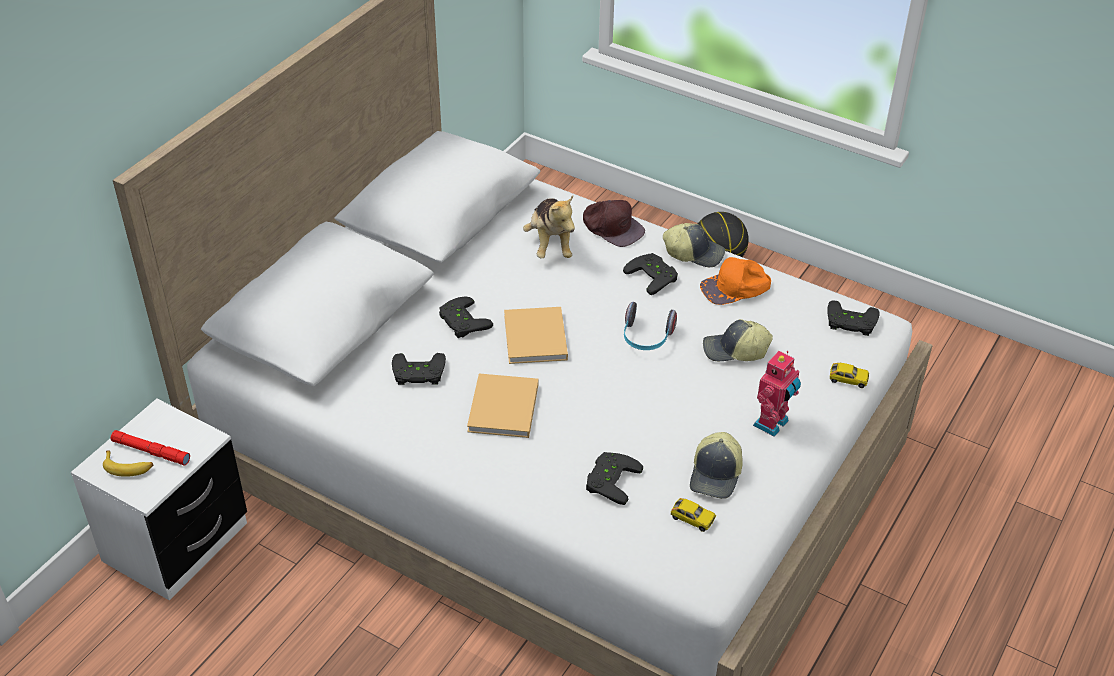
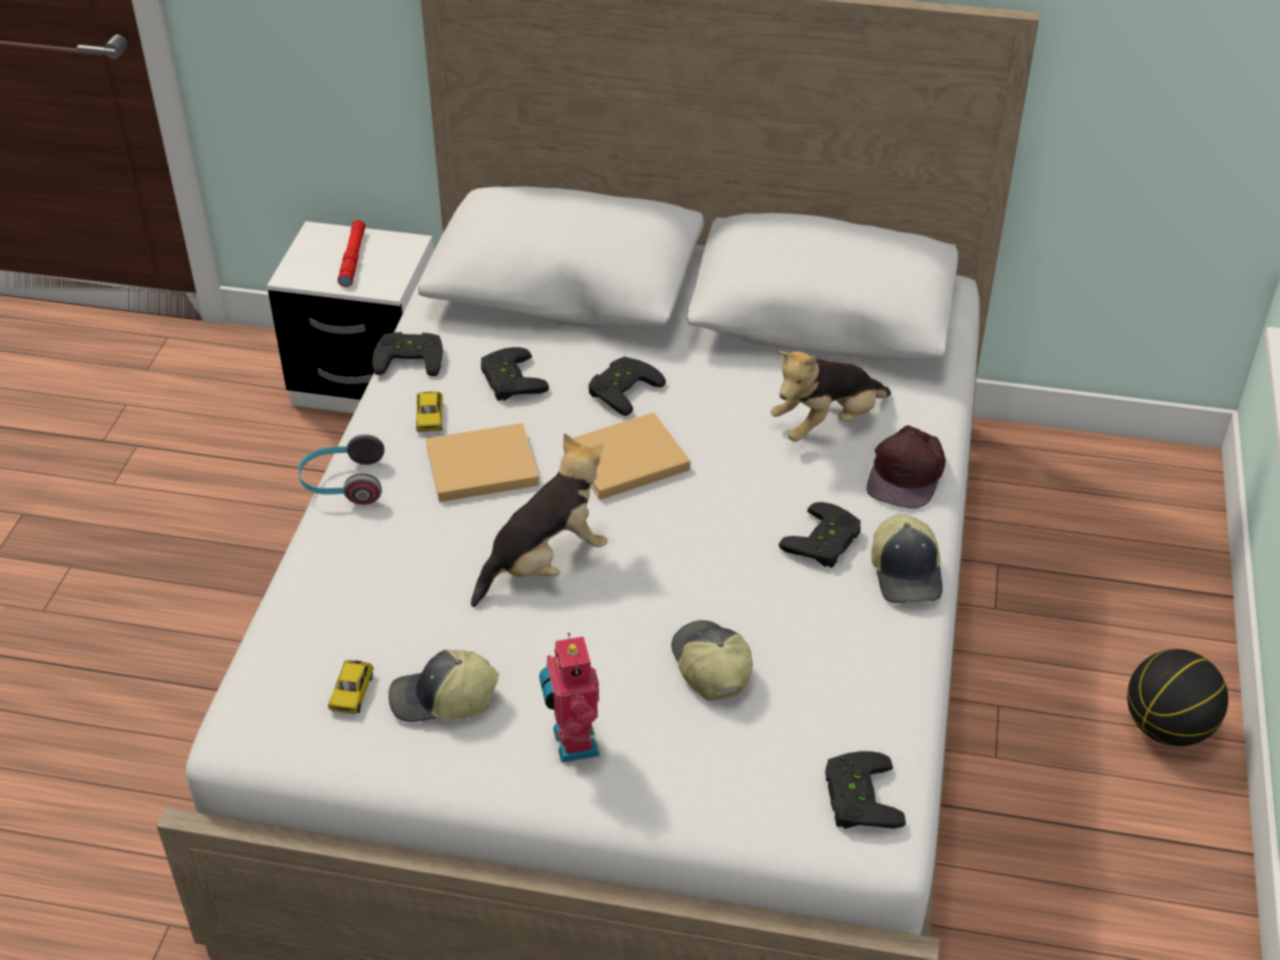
camera: 70 degrees right, 0 degrees up
banana [103,450,153,477] -> none
black game controller [586,452,643,505] -> black game controller moved to [372,332,443,376]
headphones [624,302,677,350] -> headphones moved to [298,434,385,505]
orange cap [700,257,771,305] -> none
toy robot [753,351,801,437] -> toy robot turned 60 degrees clockwise [539,633,600,763]
toy car [830,363,869,388] -> toy car moved to [416,391,443,432]
none -> plush toy [471,433,608,607]

